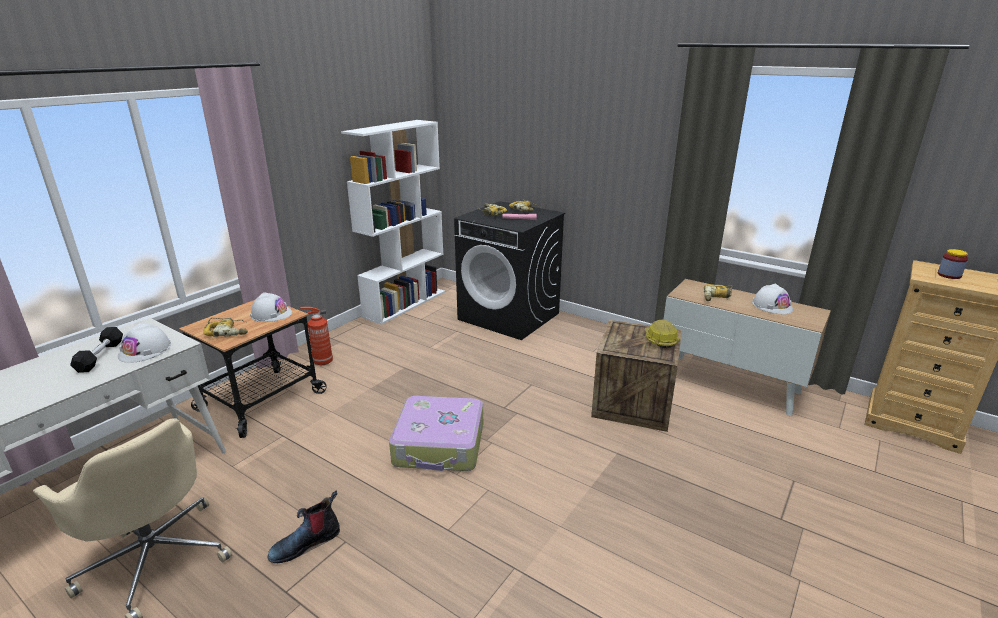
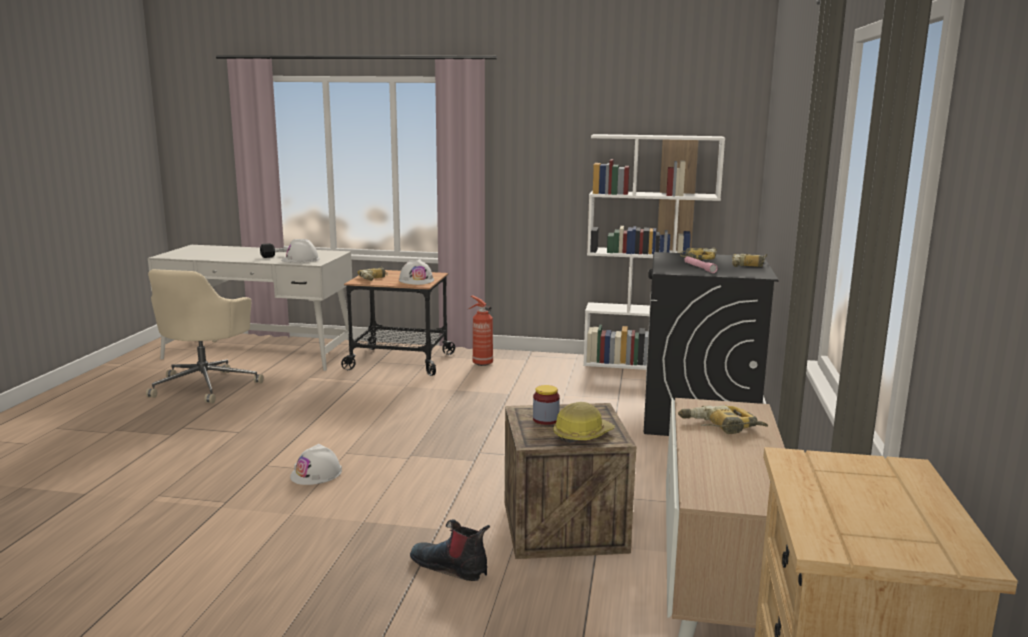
camera: 65 degrees right, 10 degrees down
boot [268,490,340,563] -> boot moved to [410,519,490,581]
suitcase [389,396,483,471] -> none
white hard hat [752,284,793,314] -> white hard hat moved to [290,444,342,485]
jar [937,249,968,279] -> jar moved to [533,385,560,425]

